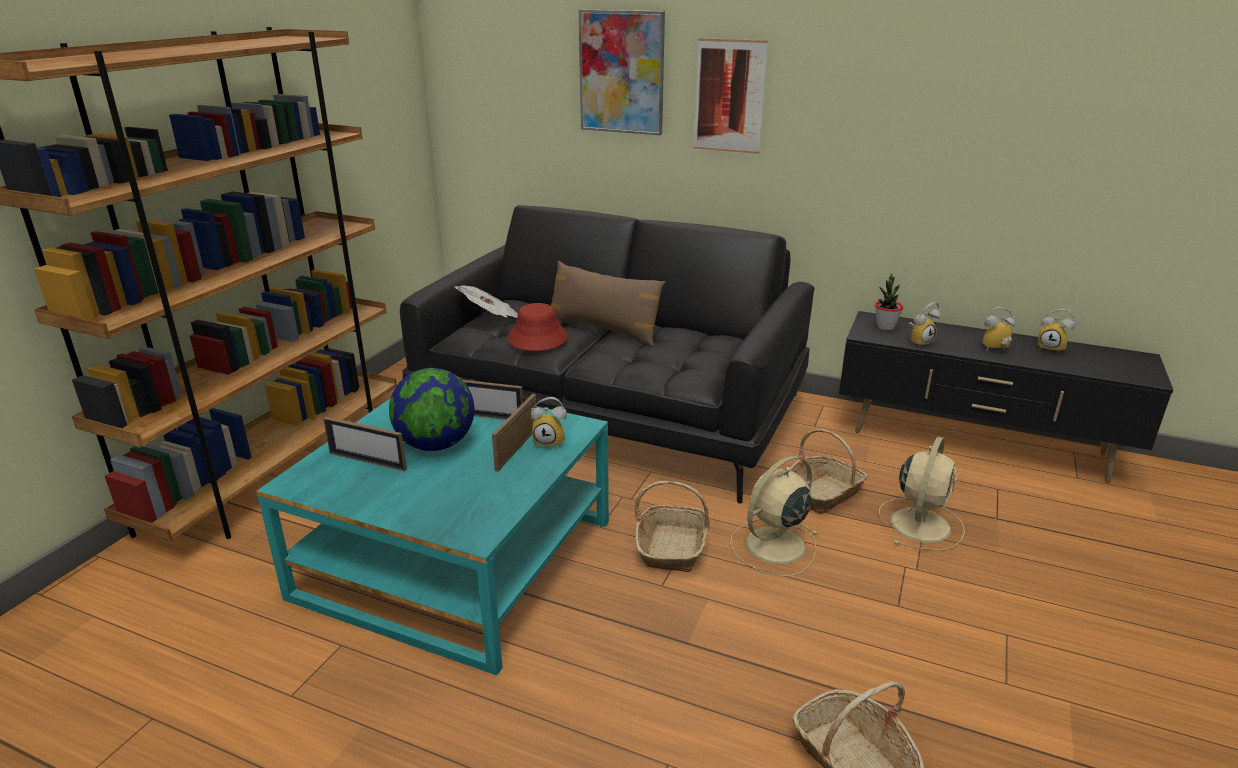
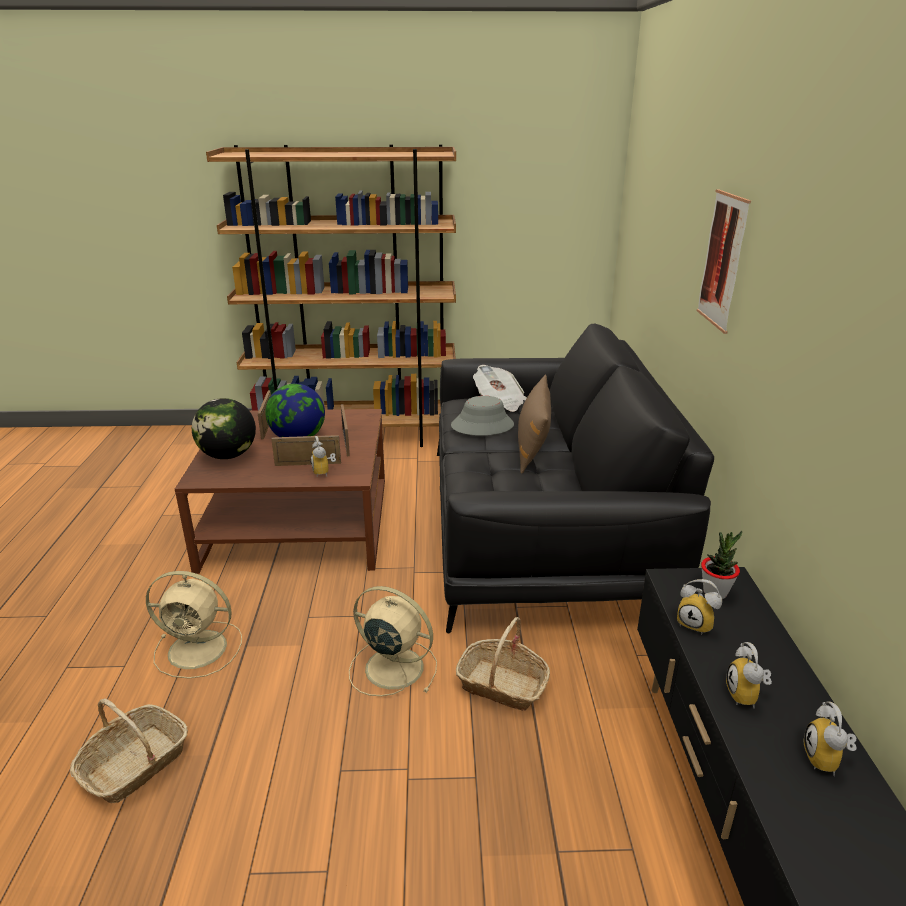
camera: 65 degrees right, 0 degrees up
turquoise coffee table [257,399,609,675] -> brown coffee table [175,409,385,574]
red hat [507,303,568,351] -> grey hat [451,396,514,436]
picture [578,10,665,135] -> none
basket [635,481,710,572] -> none
beige fan [879,436,965,551] -> beige fan moved to [146,571,242,678]
alarm clock [982,307,1015,351] -> alarm clock turned 150 degrees counterclockwise [726,642,772,709]
none -> globe [192,398,256,459]

